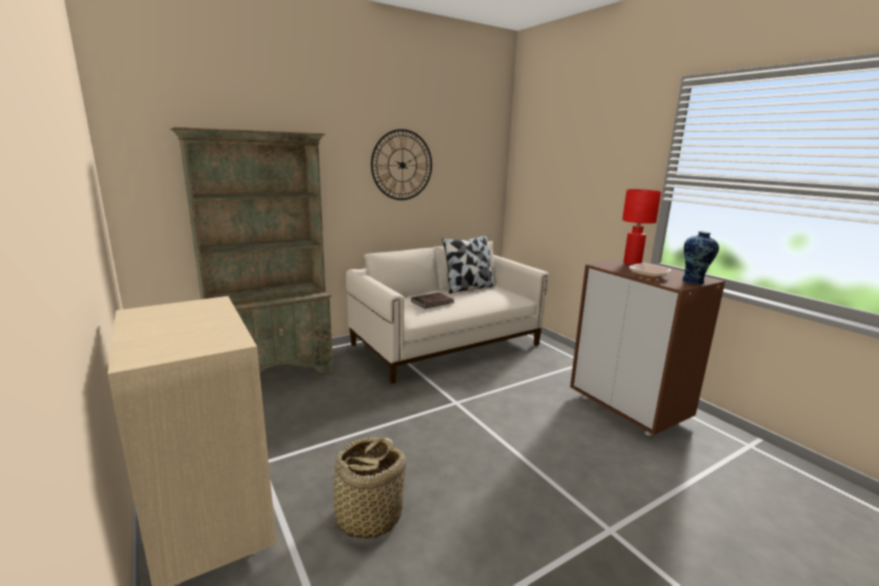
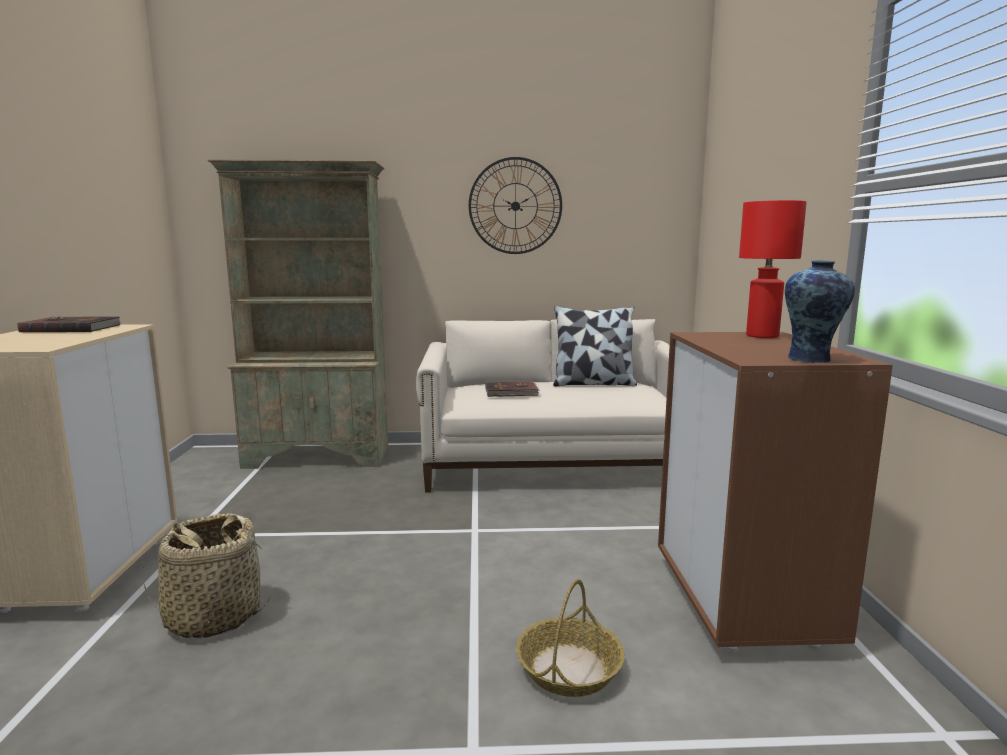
camera: 30 degrees right, 5 degrees down
bowl [629,263,671,279] -> none
none -> brown book [17,316,122,332]
none -> basket [516,579,625,697]

